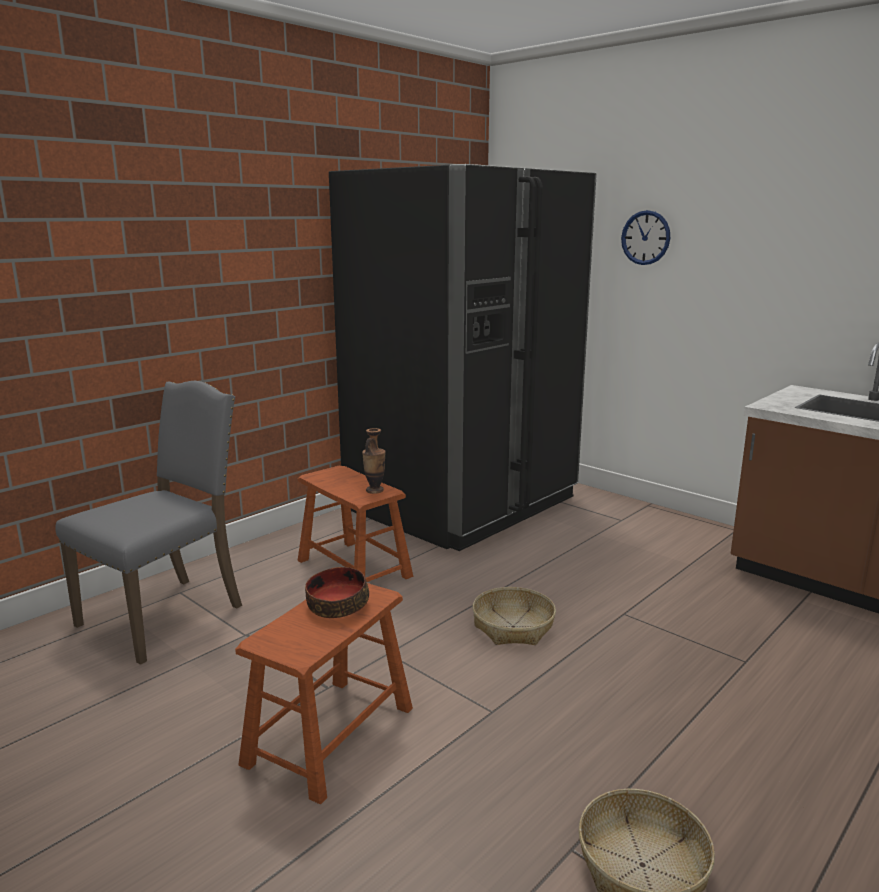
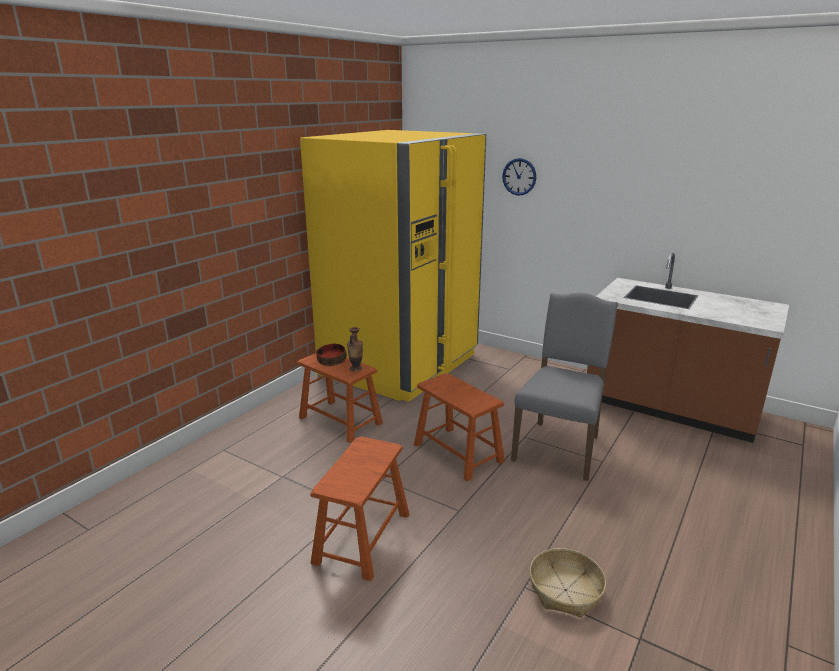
camera: 10 degrees left, 5 degrees up
grey chair [55,381,242,665] -> grey chair moved to [511,293,618,481]
bowl [305,567,369,618] -> bowl moved to [316,344,347,366]
black fridge [329,164,597,551] -> yellow fridge [300,130,487,402]
basket [472,587,556,645] -> brown stool [414,373,505,481]

